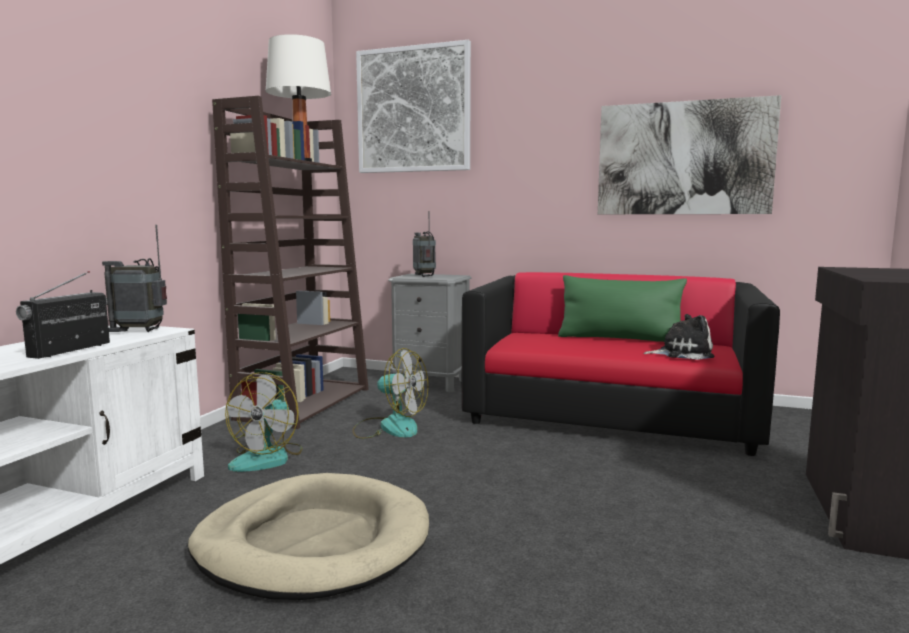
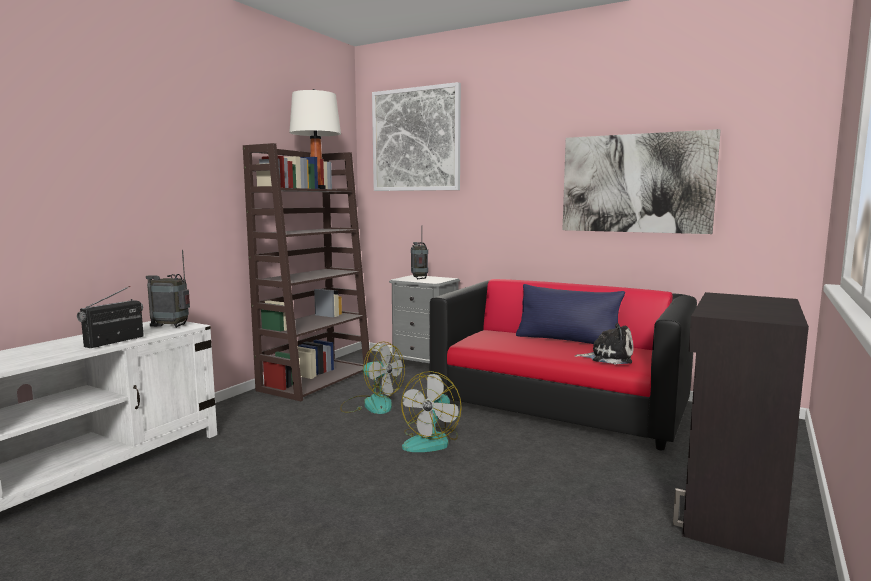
camera: 10 degrees right, 0 degrees up
beige dog bed [188,473,429,600] -> none
fan [225,372,302,472] -> fan moved to [401,371,462,452]
green pillow [558,275,687,342] -> blue pillow [516,284,625,344]

